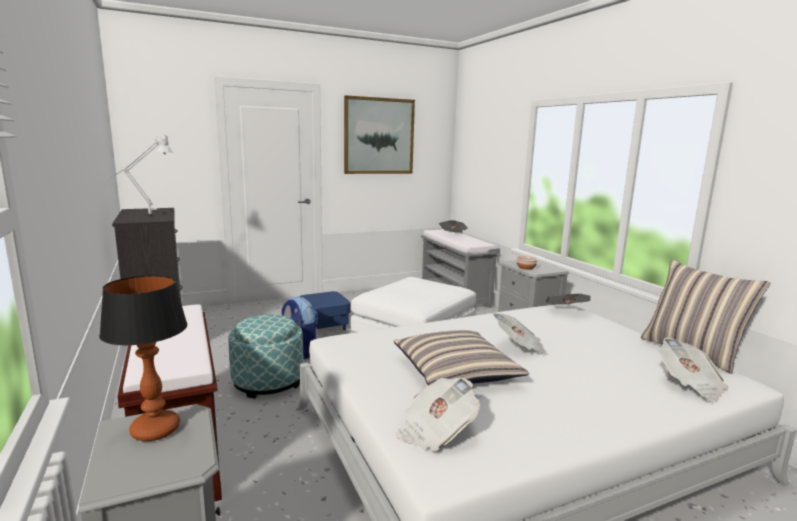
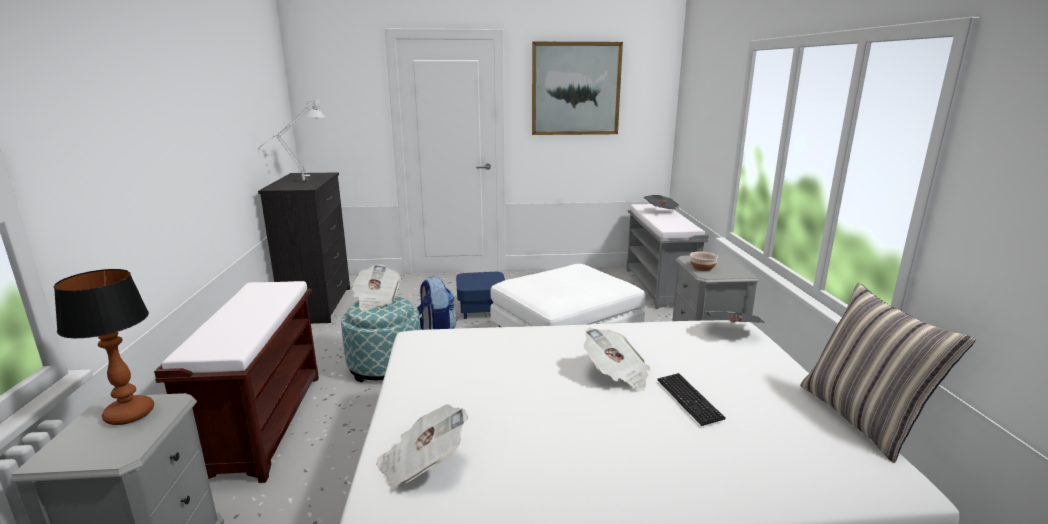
camera: 20 degrees right, 5 degrees up
pillow [394,330,529,386] -> none
newspaper [658,337,729,402] -> newspaper moved to [351,264,401,310]
none -> keyboard [657,373,726,426]

